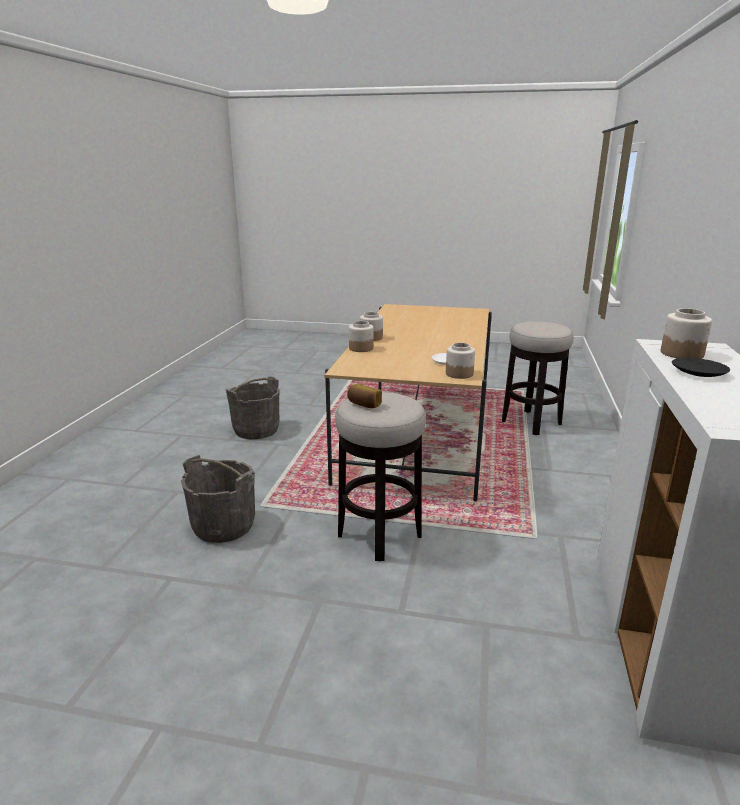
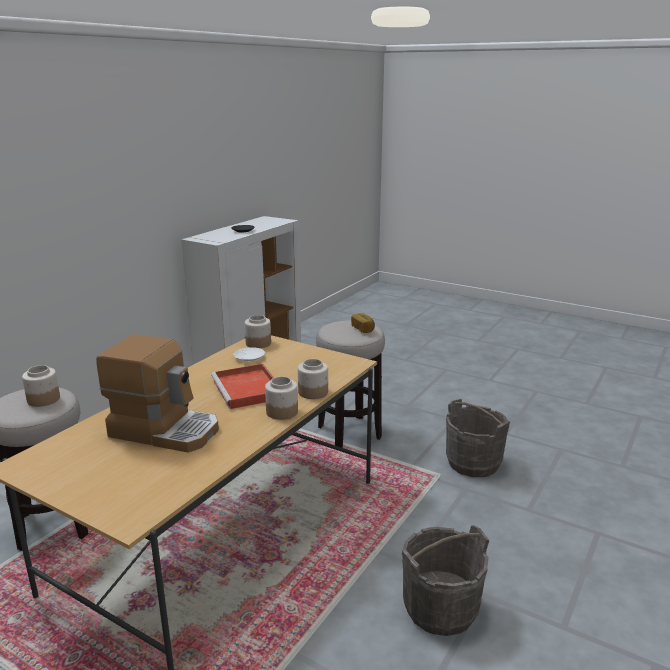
camera: 160 degrees left, 0 degrees up
jar [661,308,712,359] -> jar moved to [22,365,60,407]
none -> coffee machine [96,335,219,452]
none -> red tray [211,364,274,409]

